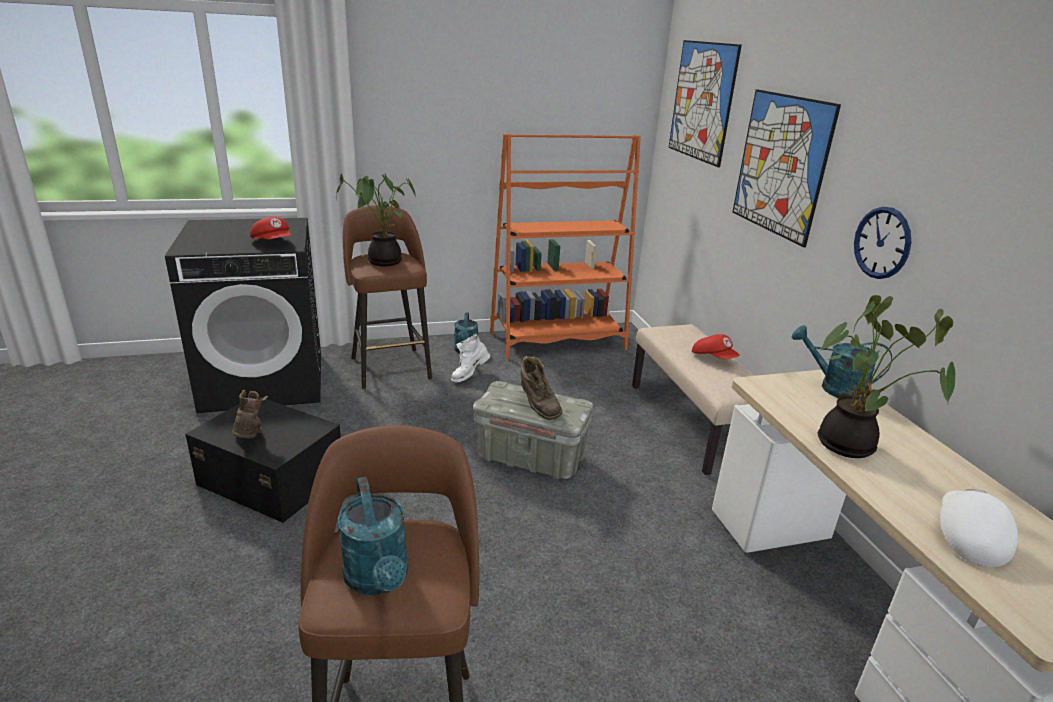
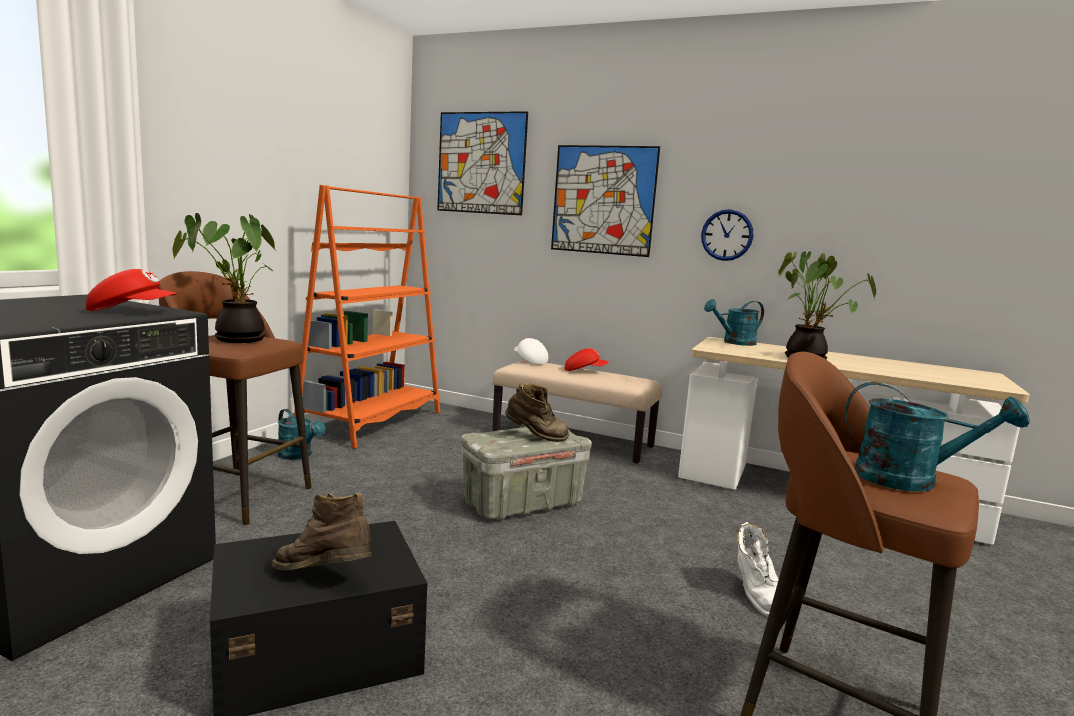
camera: 50 degrees left, 15 degrees down
white boot [451,335,490,382] -> white boot moved to [737,522,779,617]
white cap [940,489,1018,567] -> white cap moved to [514,338,548,365]

